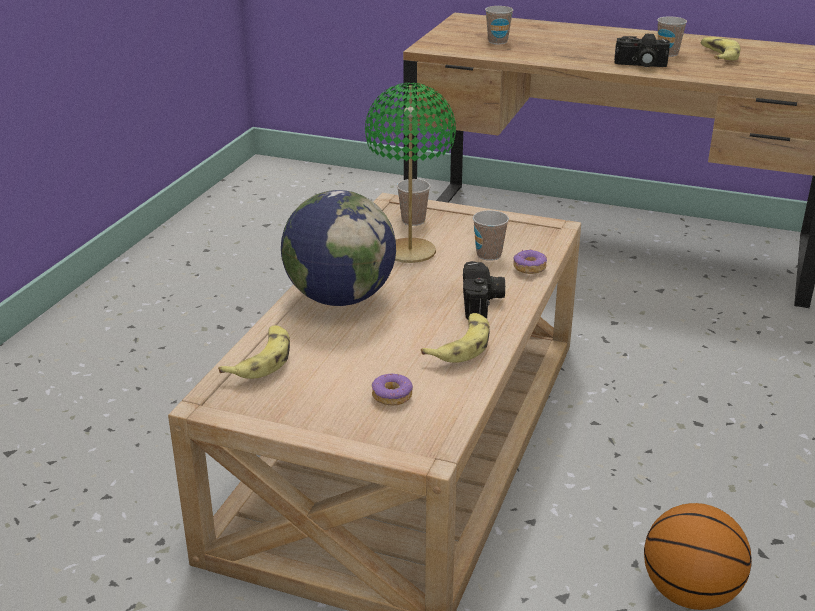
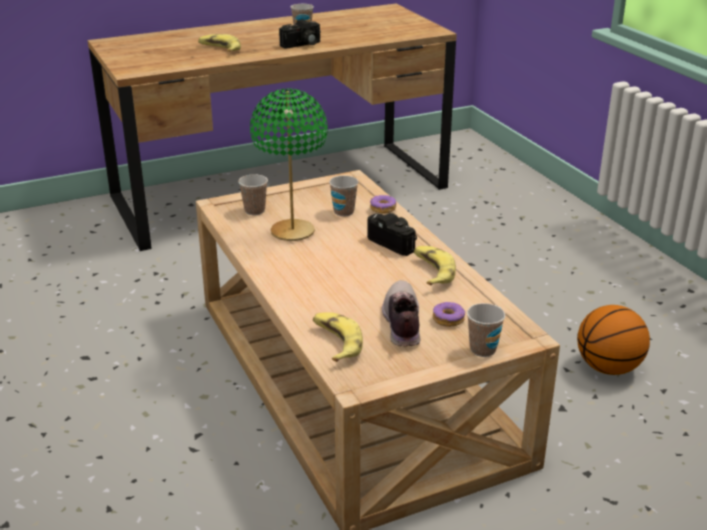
camera: 45 degrees left, 0 degrees up
globe [281,190,396,306] -> none
cup [485,6,513,44] -> cup moved to [467,303,505,357]
banana [700,37,740,60] -> banana moved to [198,34,241,52]
none -> shoe [382,280,421,346]

